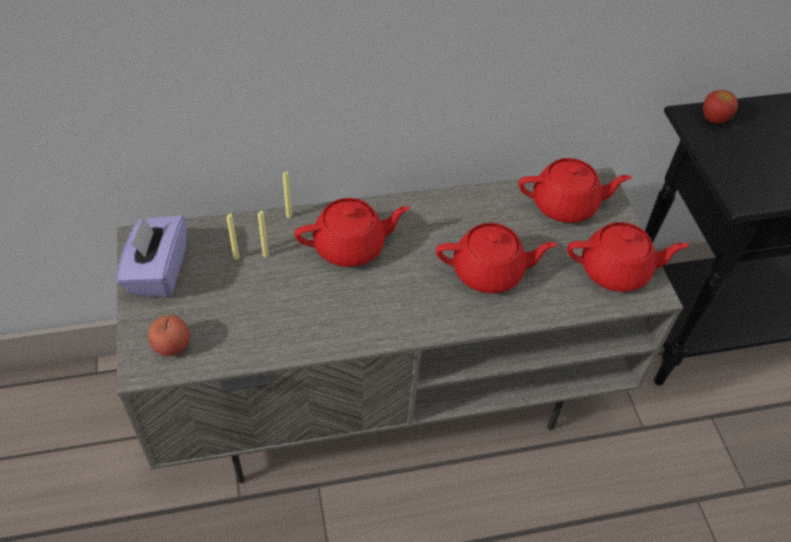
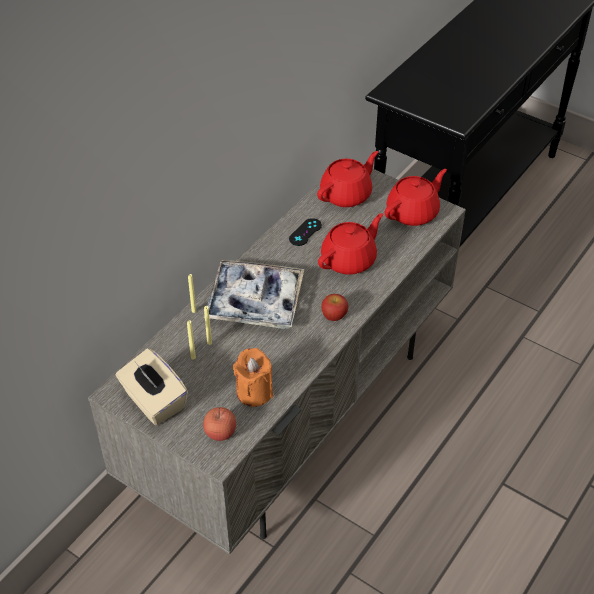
camera: 40 degrees left, 5 degrees down
purple tissue box [116,215,187,298] -> beige tissue box [116,348,188,425]
red teapot [294,198,410,267] -> tray [204,260,304,329]
apple [703,90,738,123] -> apple moved to [321,294,349,321]
none -> orange candle [233,348,273,407]
none -> black game controller [289,218,322,246]

